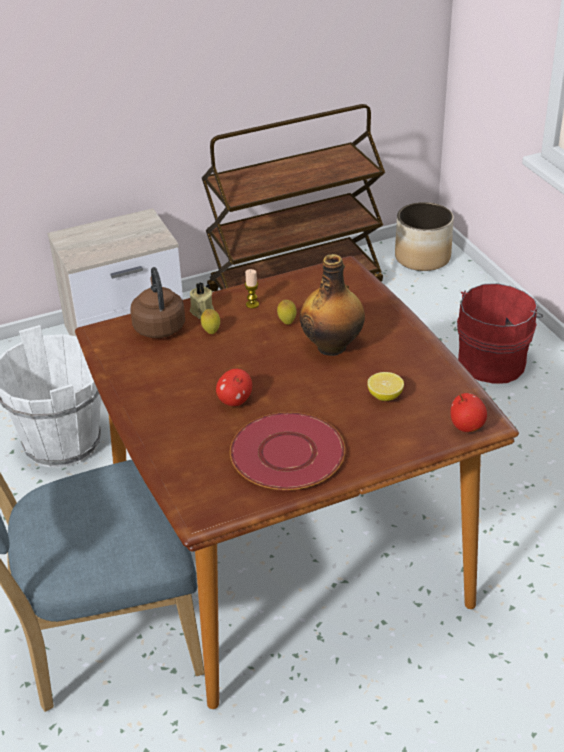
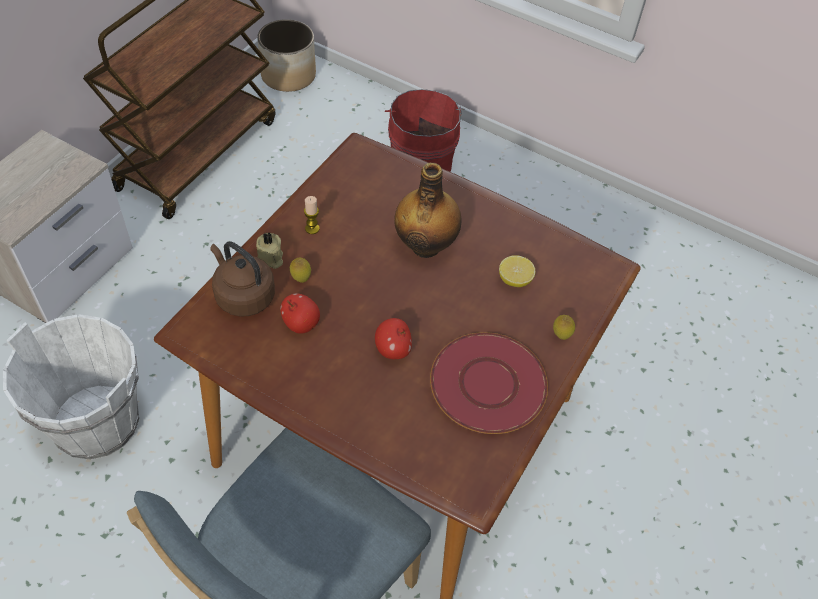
camera: 40 degrees left, 15 degrees up
lemon [277,300,297,325] -> lemon moved to [553,315,575,340]
apple [451,393,487,432] -> apple moved to [280,293,320,334]

